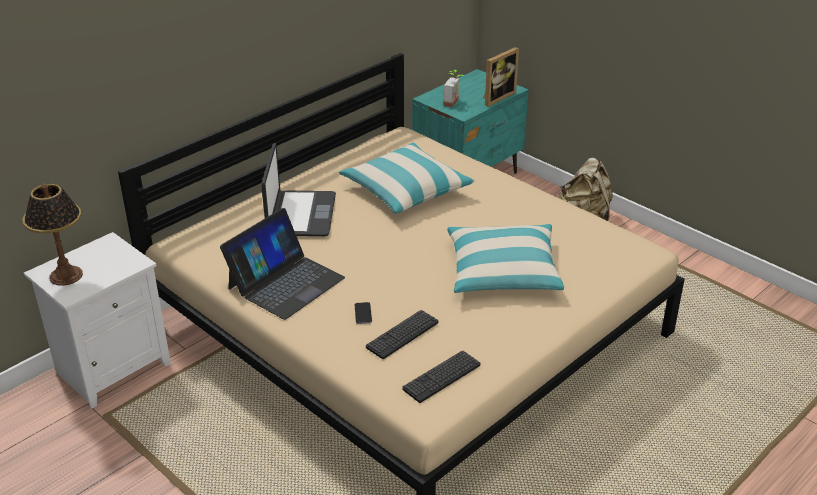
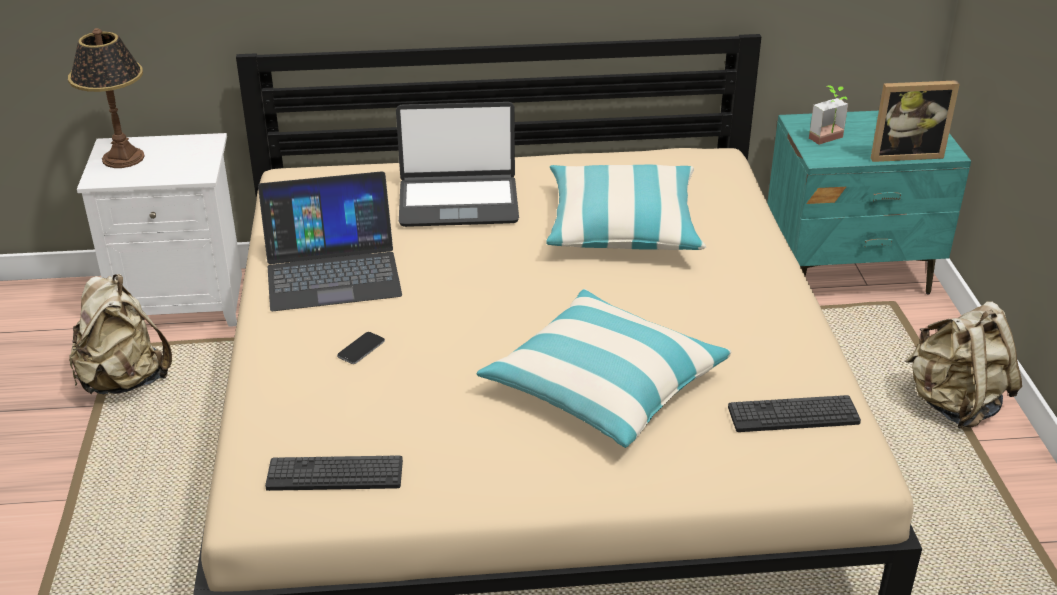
camera: 40 degrees right, 0 degrees up
laptop [261,143,336,236] -> laptop turned 45 degrees clockwise [396,102,519,227]
keyboard [366,310,438,359] -> keyboard moved to [728,395,861,432]
none -> beige backpack [69,274,172,395]

